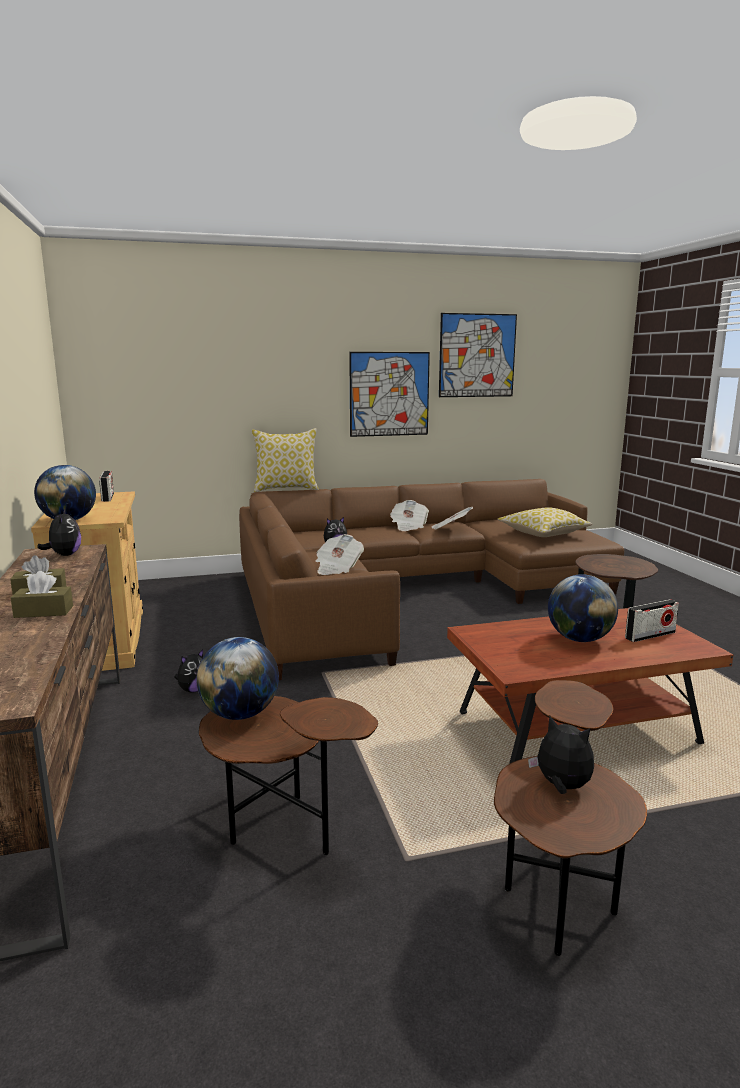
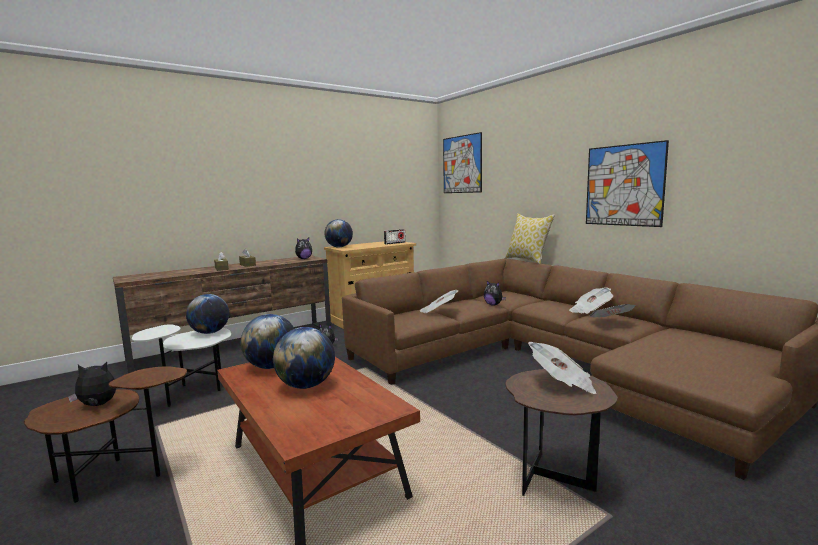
camera: 70 degrees right, 5 degrees down
brown side table [199,696,378,855] -> white side table [132,324,231,407]
picture [439,313,517,397] -> picture moved to [443,132,482,193]
pillow [497,507,593,537] -> none
plush toy [528,716,594,794] -> plush toy turned 120 degrees counterclockwise [68,362,116,406]
radio [625,600,679,642] -> none
none -> globe [241,314,294,369]
none -> newspaper [528,342,596,394]

